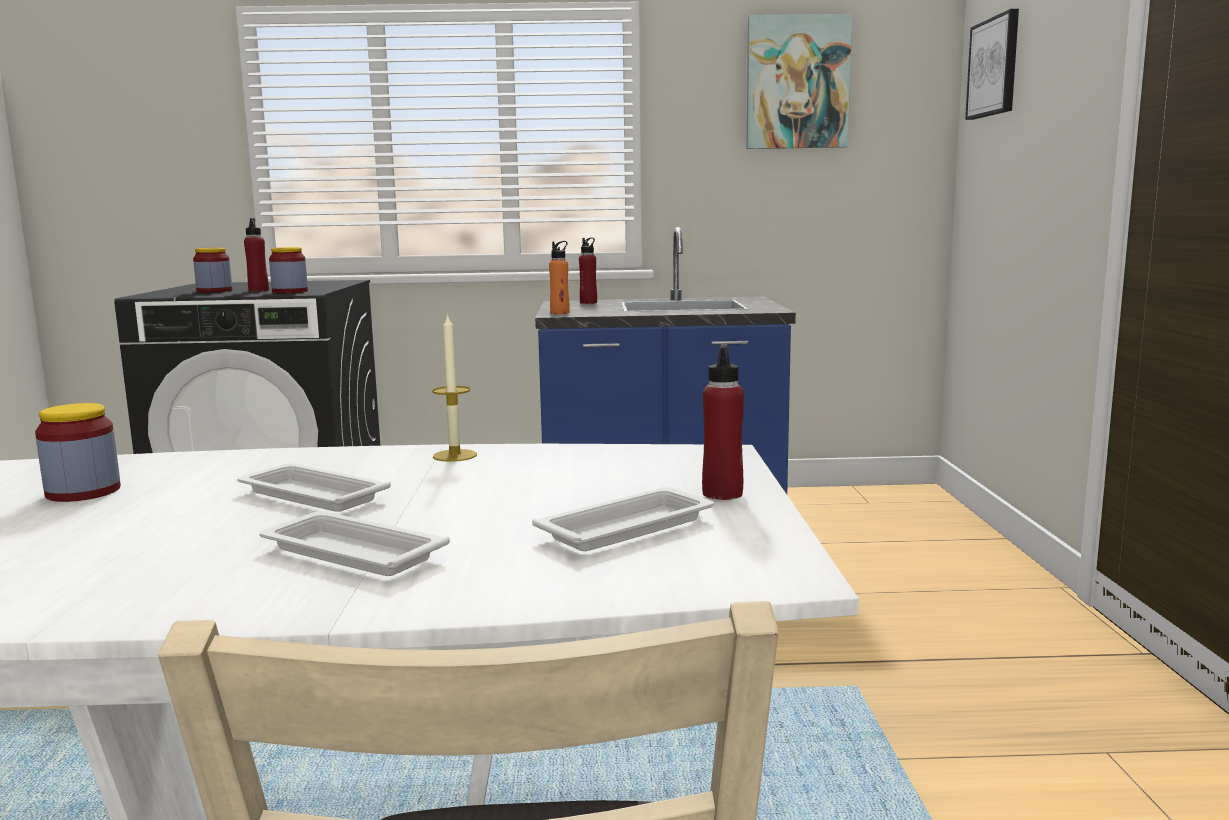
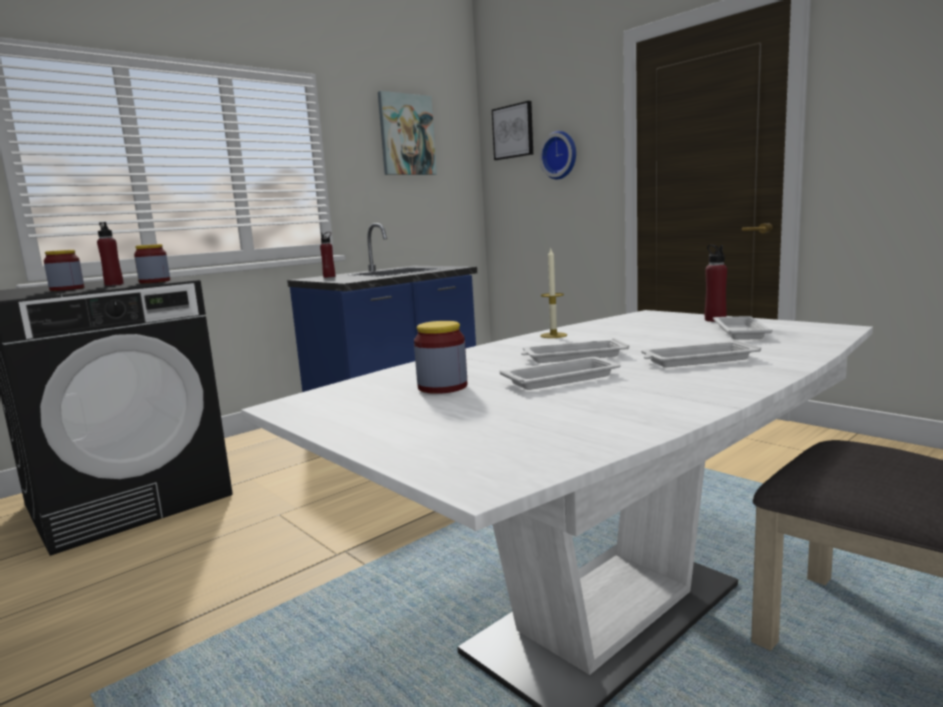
camera: 40 degrees left, 0 degrees up
orange bottle [549,241,570,314] -> none
none -> white tray [500,357,621,390]
none -> wall clock [539,131,576,179]

